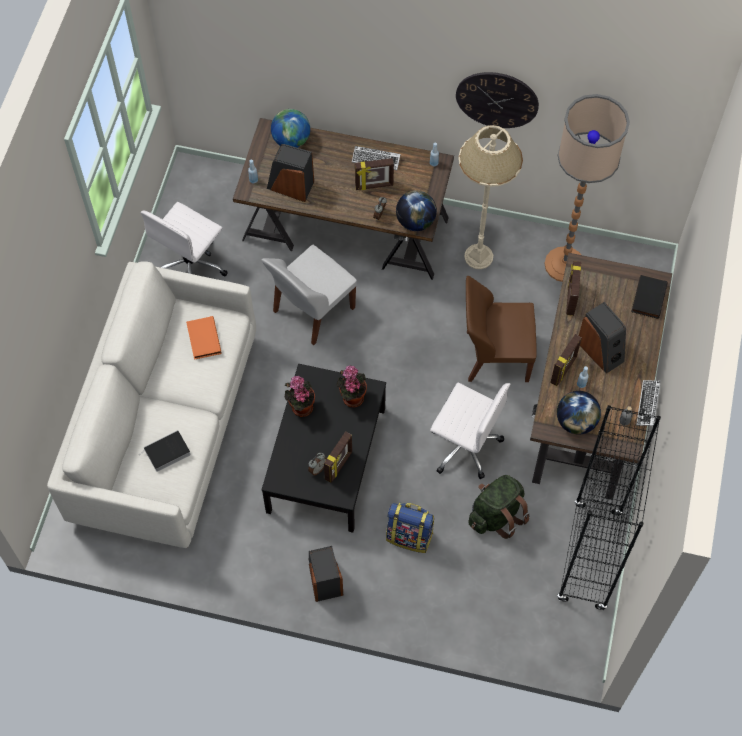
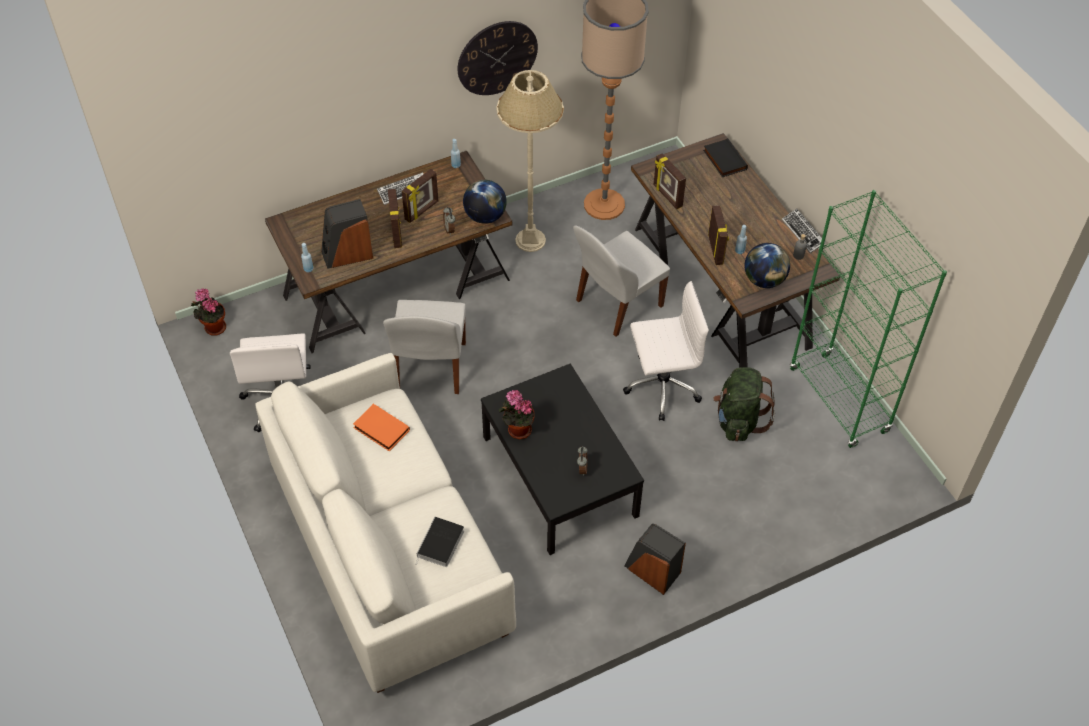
camera: 40 degrees left, 10 degrees down
globe [271,109,310,148] -> none
picture frame [324,431,352,483] -> picture frame moved to [388,189,402,248]
potted plant [337,365,367,408] -> potted plant moved to [191,288,226,336]
backpack [386,502,434,553] -> none
brown chair [466,276,537,382] -> white chair [573,226,670,337]
black bookcase [557,405,661,611] -> green bookcase [790,190,947,448]
speaker [579,302,626,374] -> none

